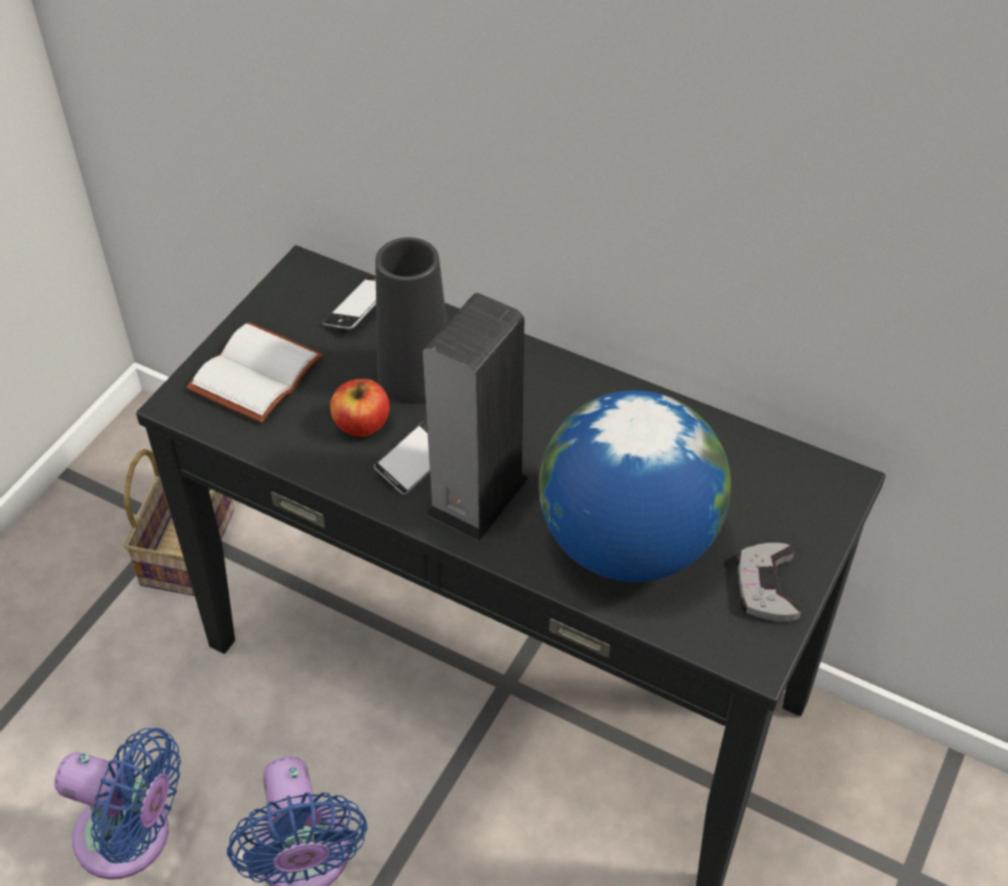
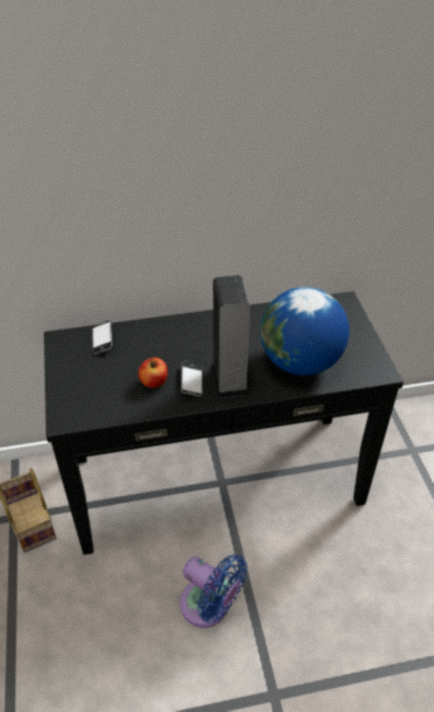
camera: 40 degrees left, 5 degrees down
blue fan [54,728,181,880] -> none
white book [186,322,323,423] -> none
black vase [375,237,447,404] -> none
grey game controller [735,543,802,621] -> none

